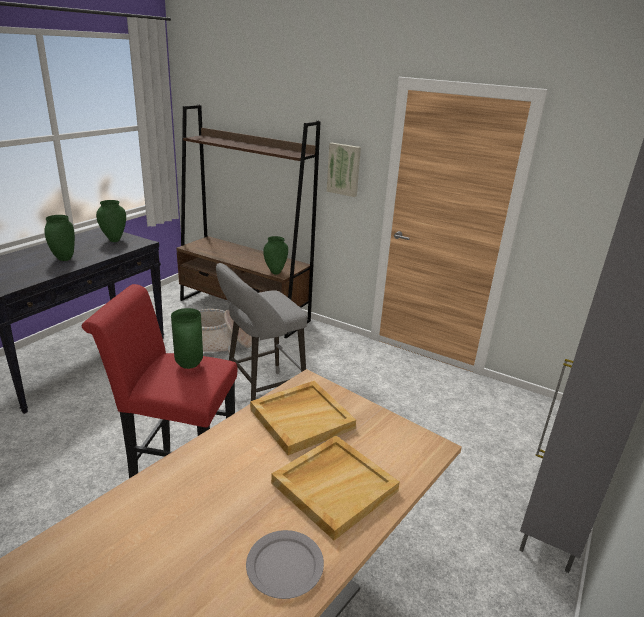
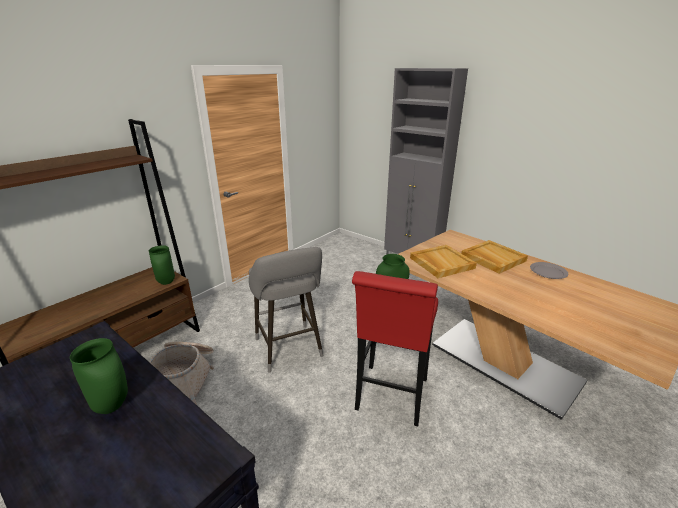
camera: 80 degrees left, 0 degrees up
green vase [96,200,126,242] -> none
picture [327,143,361,197] -> none

